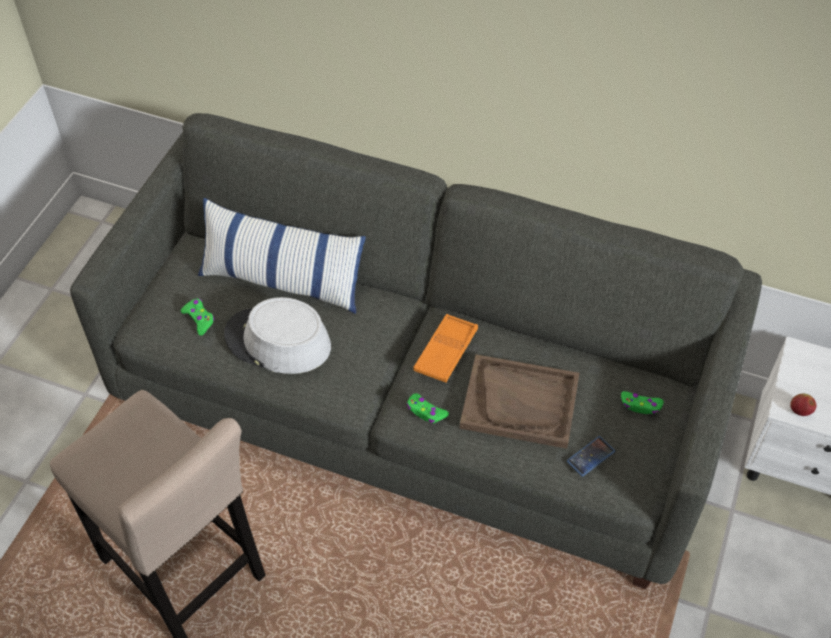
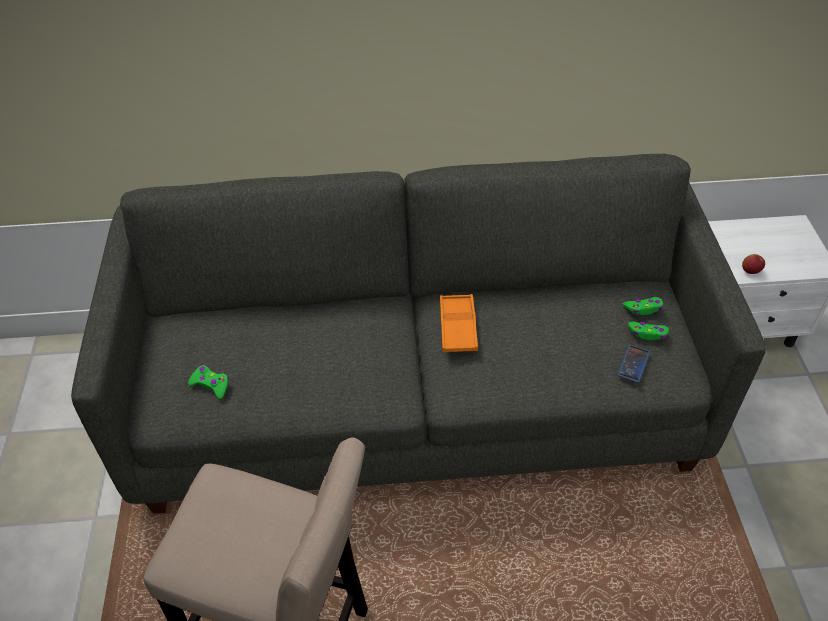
camera: 25 degrees left, 5 degrees down
pillow [198,198,366,314] -> none
grey hat [224,297,331,374] -> none
green game controller [407,393,449,423] -> green game controller moved to [628,322,669,340]
brown tray [460,355,579,449] -> none

